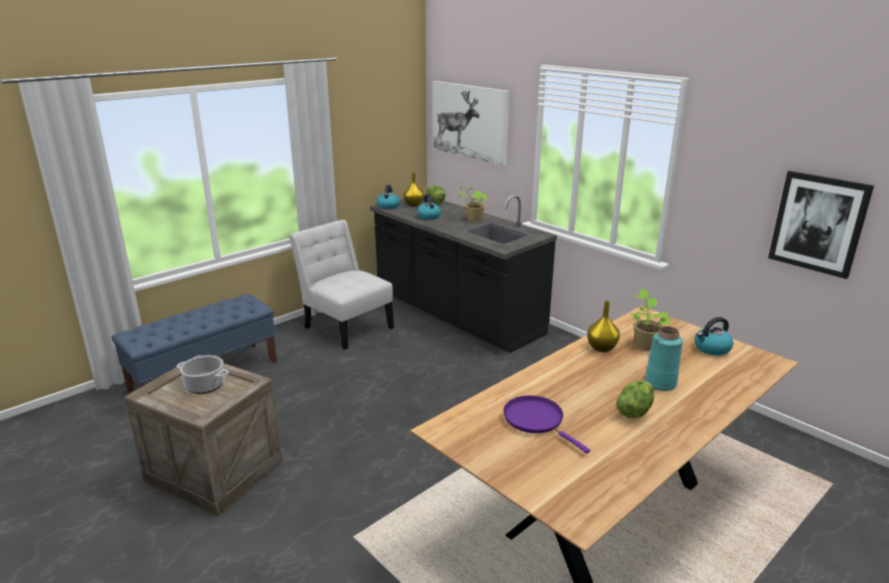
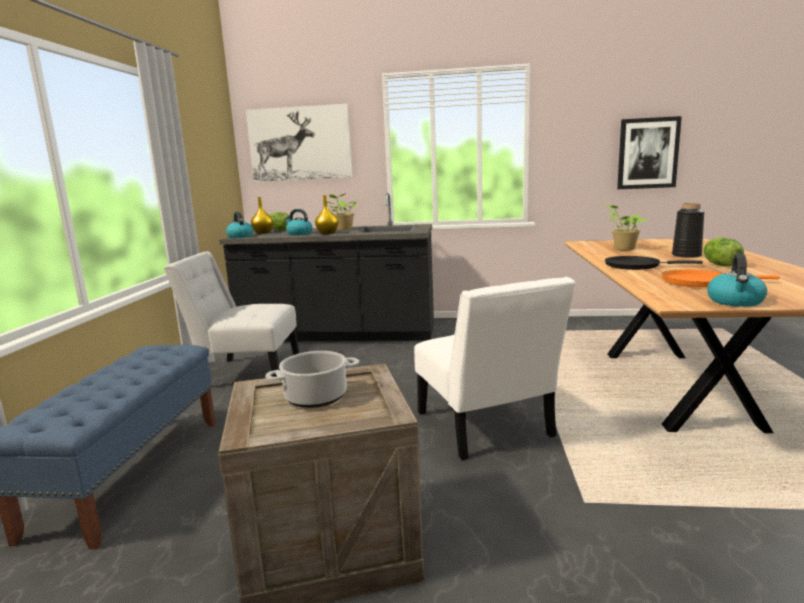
camera: 40 degrees left, 10 degrees down
purple frying pan [503,395,590,453] -> orange frying pan [662,269,780,287]
yellow vase [587,301,620,352] -> yellow vase moved to [315,195,338,234]
turquoise vase [645,326,683,391] -> black vase [672,203,704,258]
kettle [694,317,733,356] -> kettle moved to [707,254,767,307]
none -> white chair [414,277,576,460]
none -> black frying pan [605,256,703,270]

